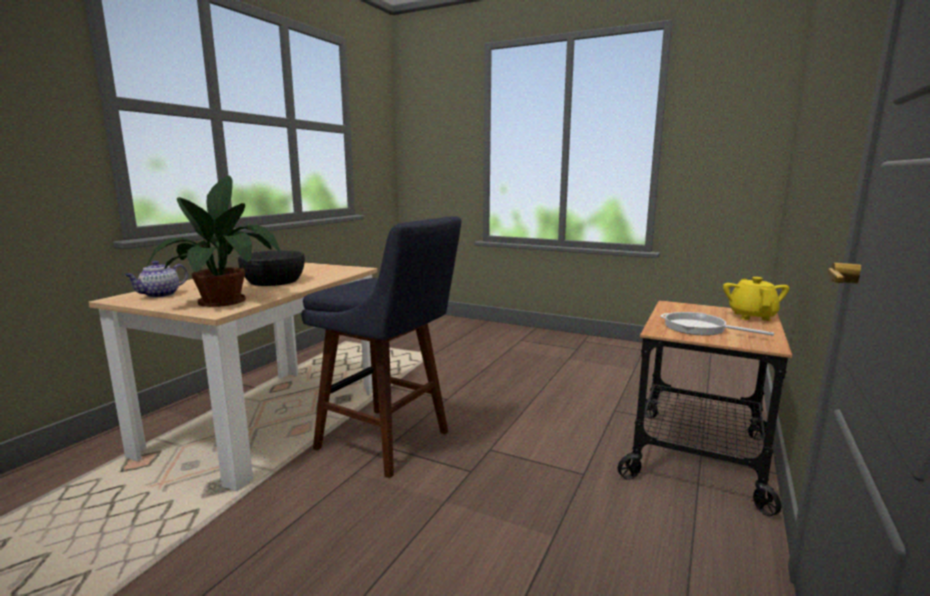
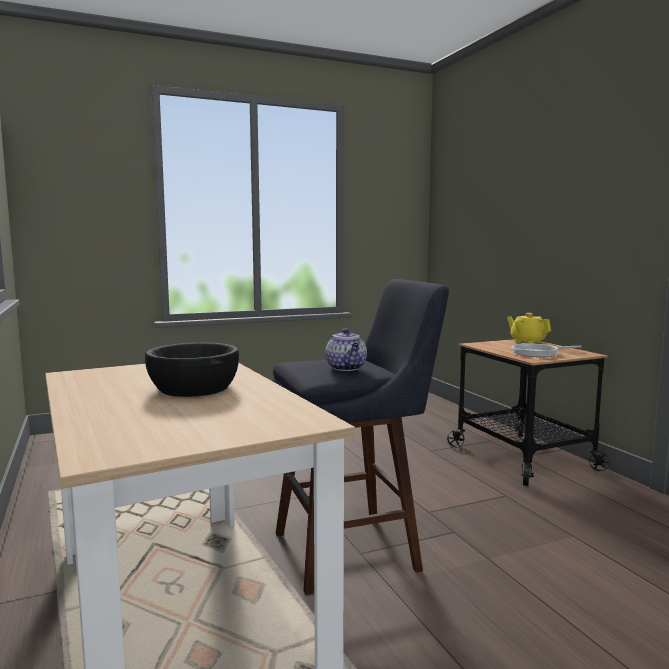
camera: 50 degrees left, 5 degrees down
teapot [125,261,188,298] -> teapot moved to [325,328,367,371]
potted plant [147,176,281,307] -> none

